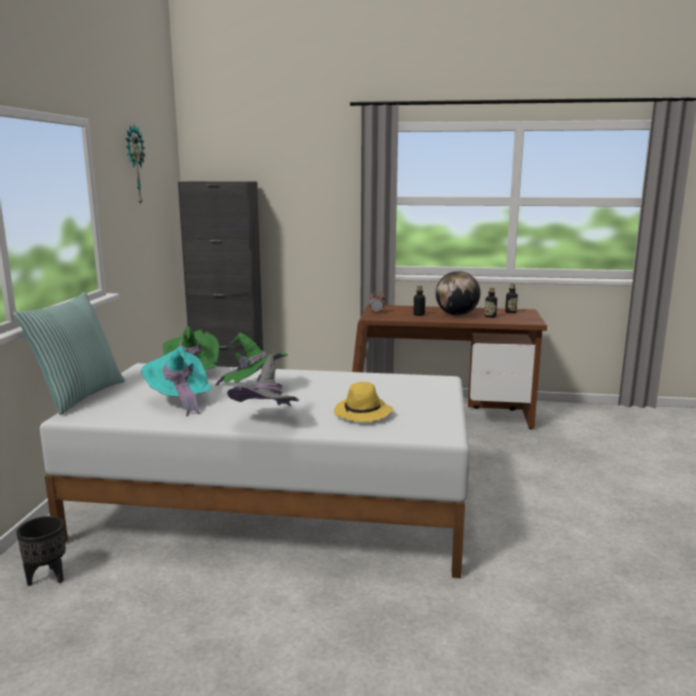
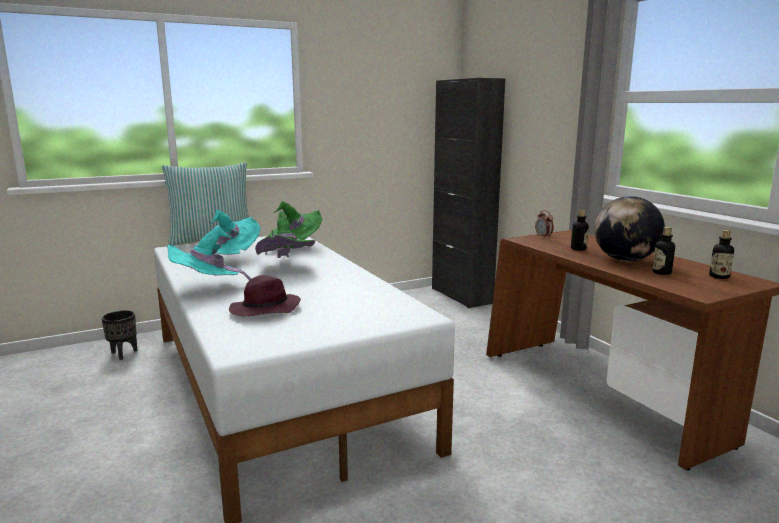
camera: 55 degrees right, 0 degrees up
wall clock [125,125,145,206] -> none
grey hat [227,354,299,406] -> turquoise hat [167,227,251,280]
yellow hat [334,382,393,422] -> purple hat [229,275,301,316]

